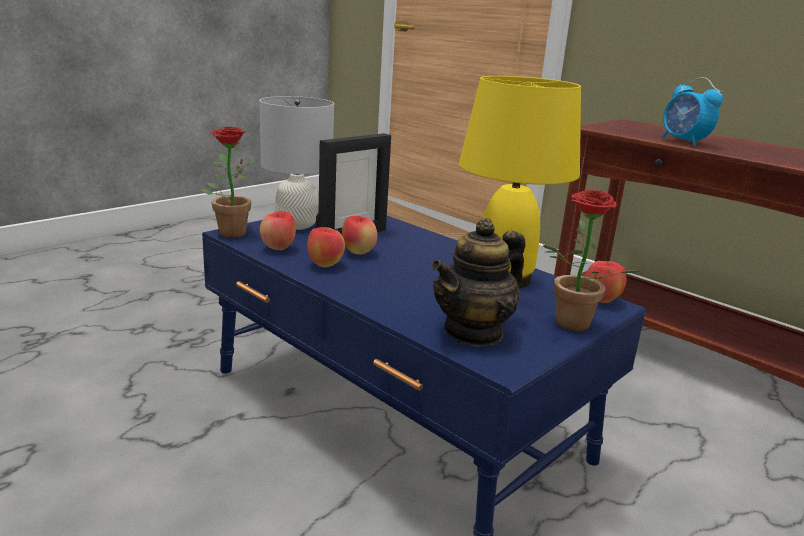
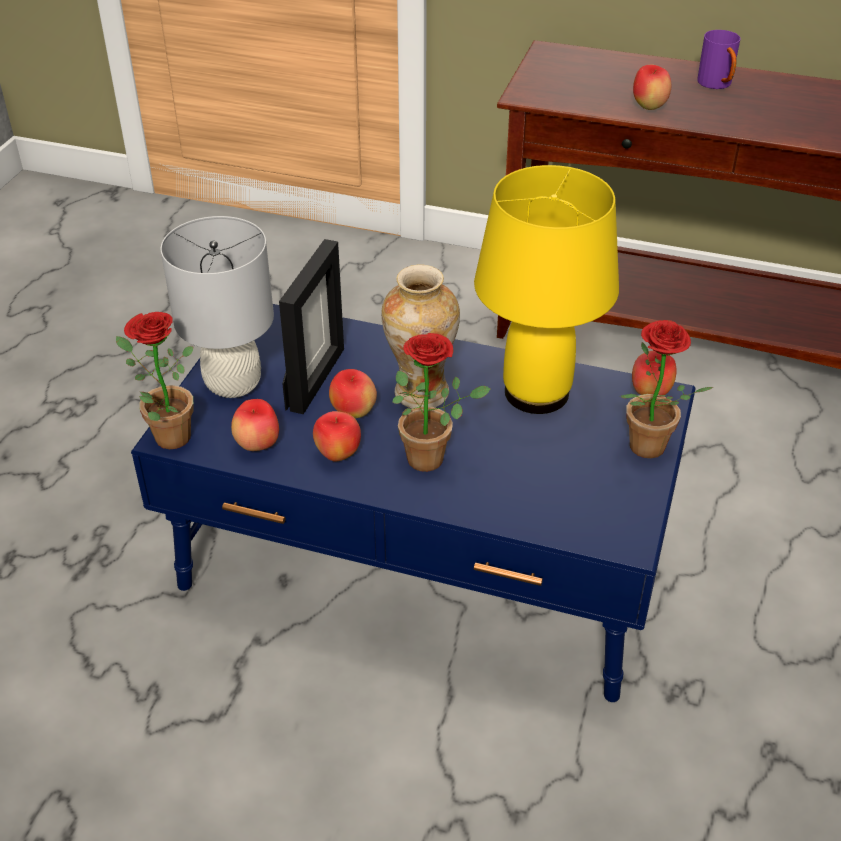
camera: 25 degrees left, 20 degrees up
teapot [431,218,526,347] -> none
alarm clock [662,77,723,146] -> apple [633,65,671,110]
none -> vase [381,264,460,408]
none -> potted plant [392,333,491,472]
none -> purple mug [697,30,741,89]

